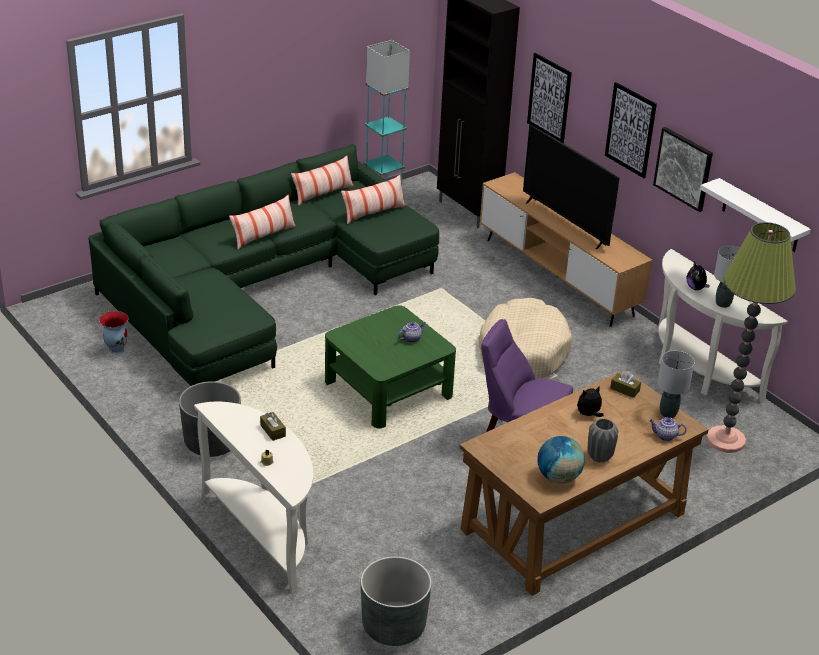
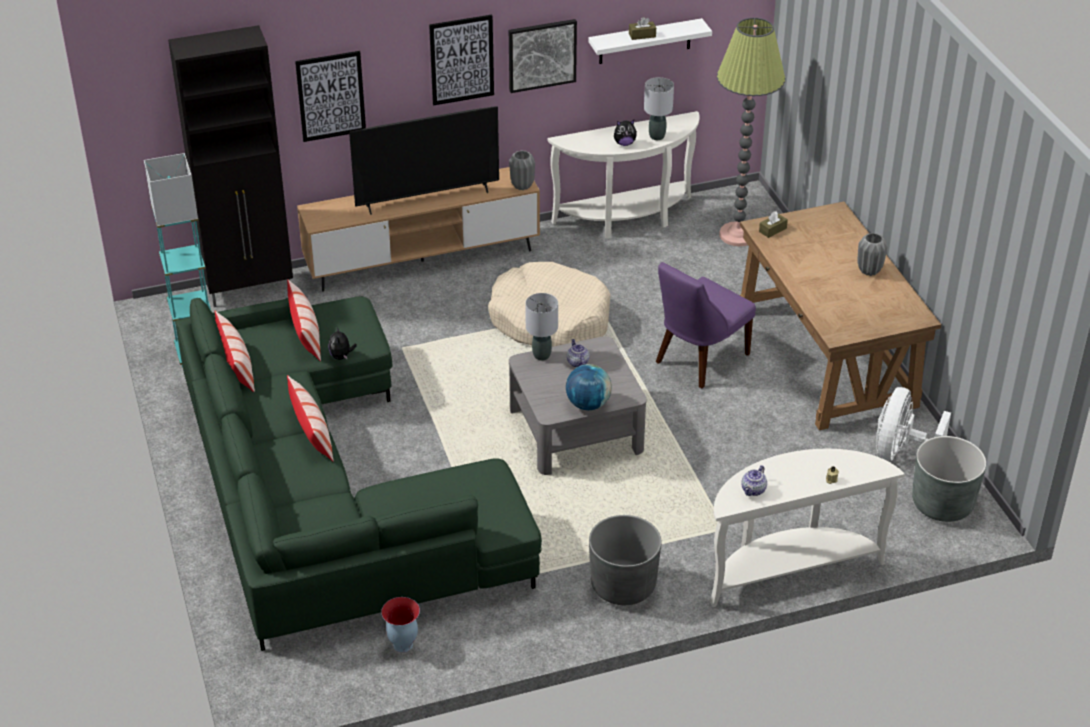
camera: 70 degrees left, 5 degrees up
brown tissue box [260,412,286,441] -> brown tissue box moved to [629,17,656,40]
green coffee table [325,305,456,428] -> grey coffee table [509,336,647,475]
globe [538,436,585,483] -> globe moved to [566,364,612,410]
plush toy [577,386,604,417] -> plush toy moved to [328,327,357,360]
teapot [649,417,687,441] -> teapot moved to [741,465,767,496]
grey table lamp [657,351,694,418] -> grey table lamp moved to [525,293,558,361]
none -> grey vase [509,150,535,190]
none -> white fan [876,387,951,461]

